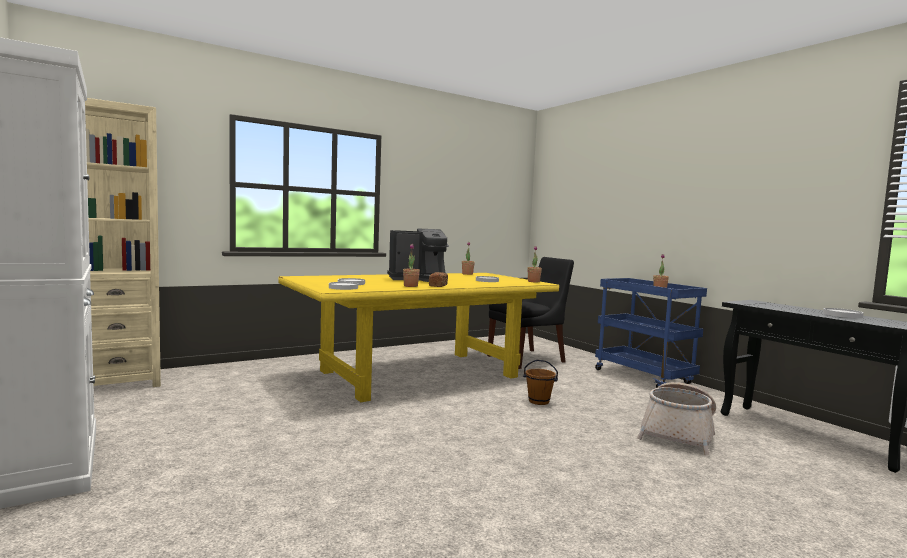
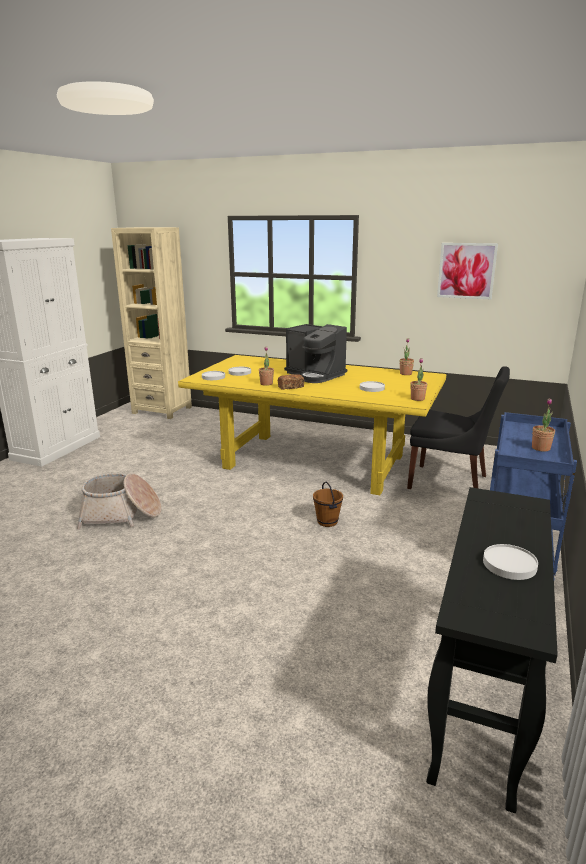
camera: 55 degrees right, 15 degrees up
basket [637,382,716,455] -> basket moved to [77,473,161,529]
none -> picture [437,243,498,299]

